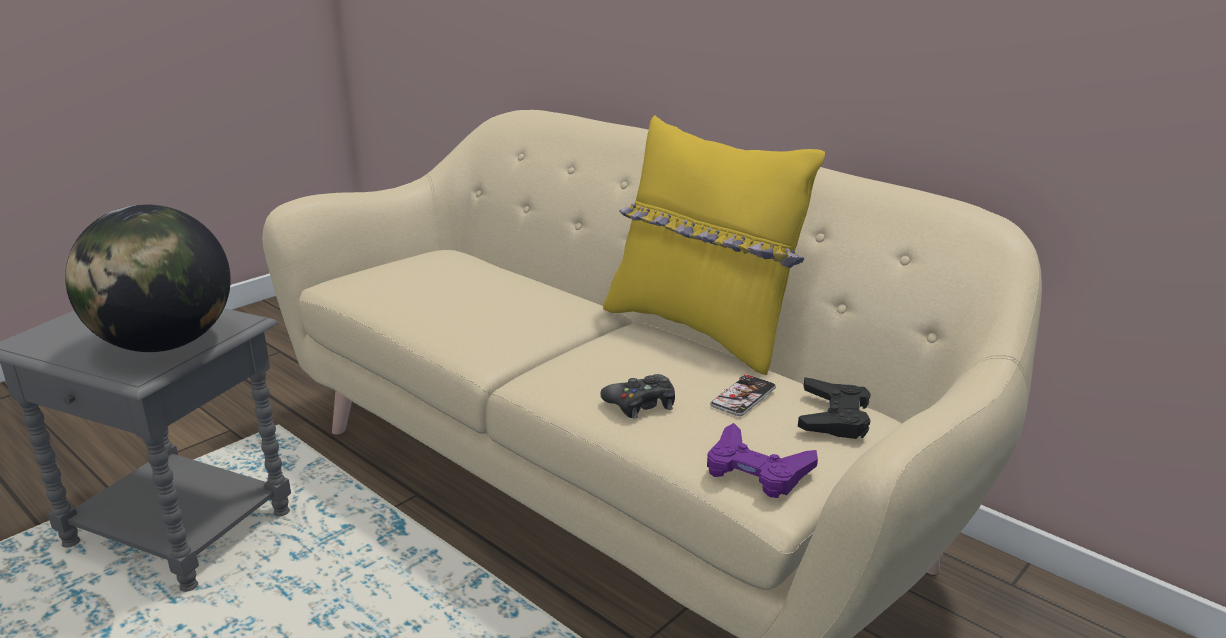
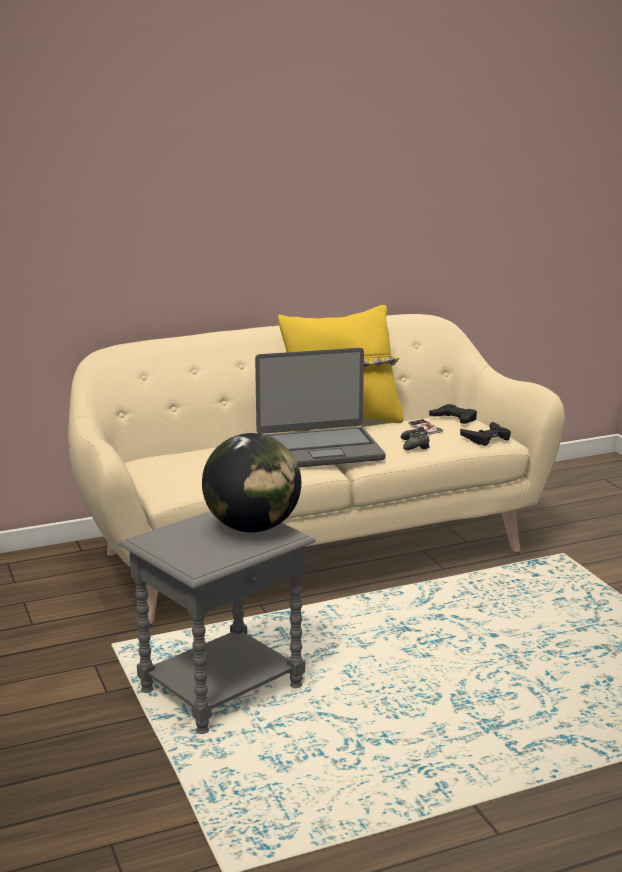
camera: 65 degrees left, 5 degrees down
purple game controller [707,423,818,498] -> black game controller [460,421,511,446]
none -> laptop [255,348,386,468]

